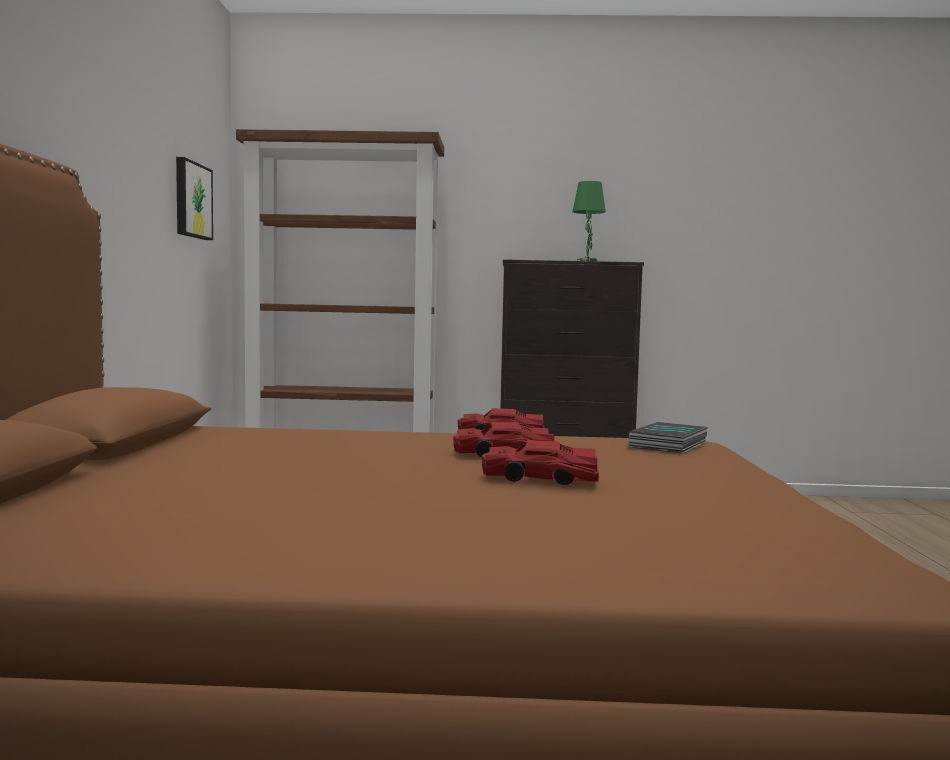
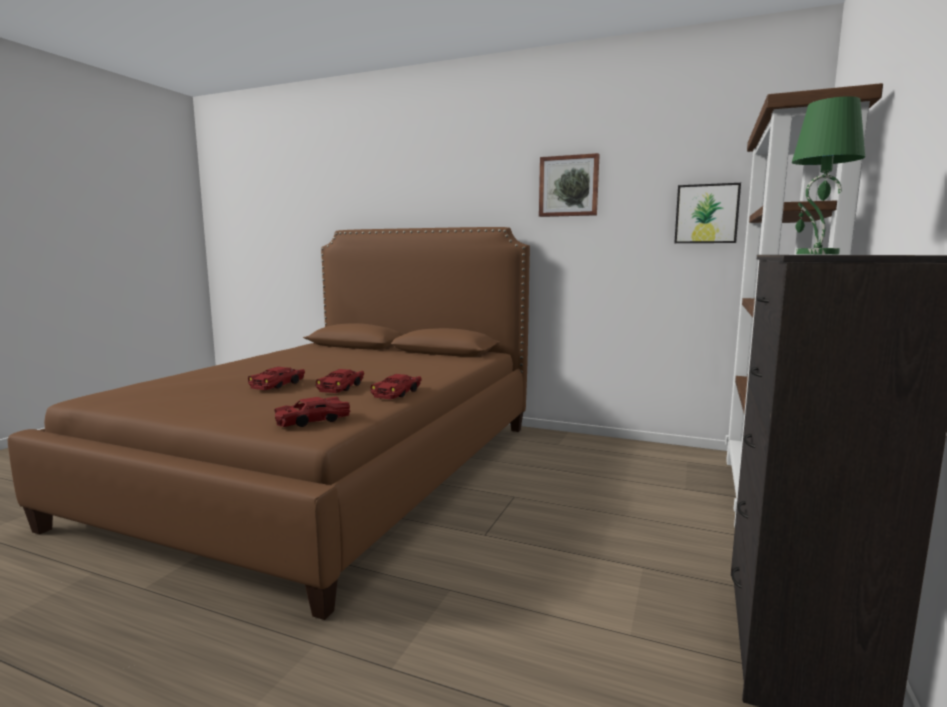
camera: 110 degrees right, 5 degrees up
book [629,422,708,454] -> red toy car [275,396,350,427]
none -> picture [539,153,600,217]

